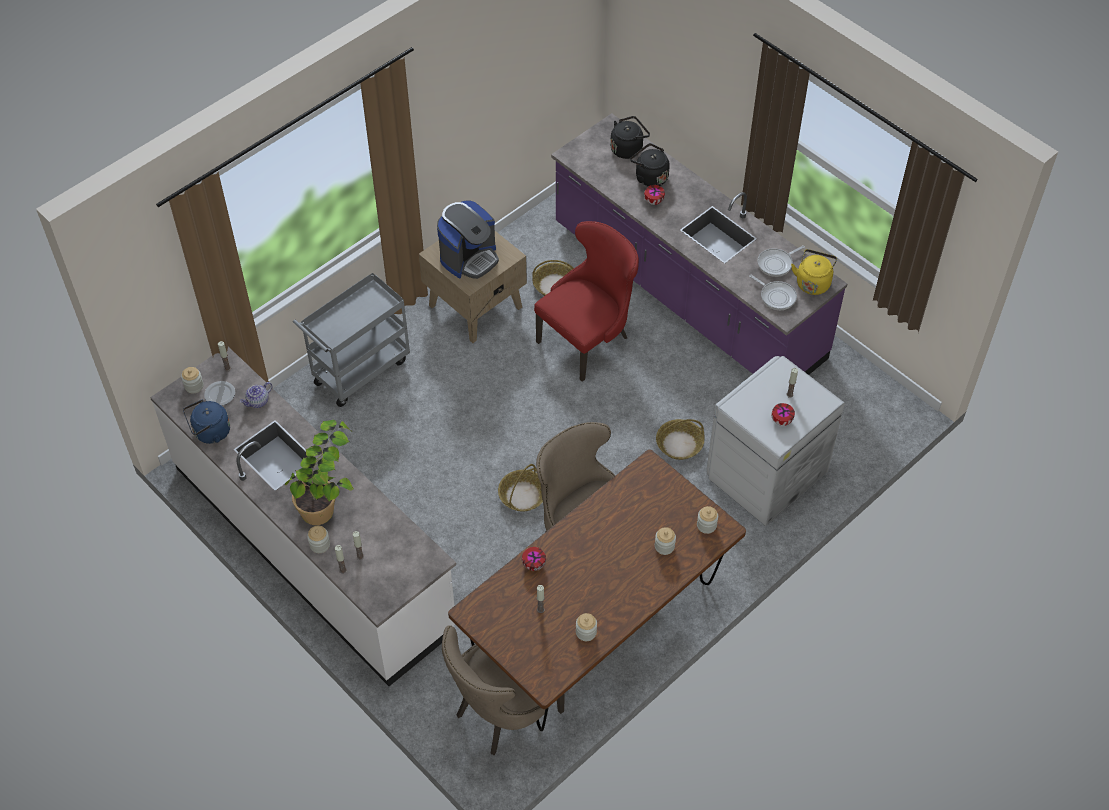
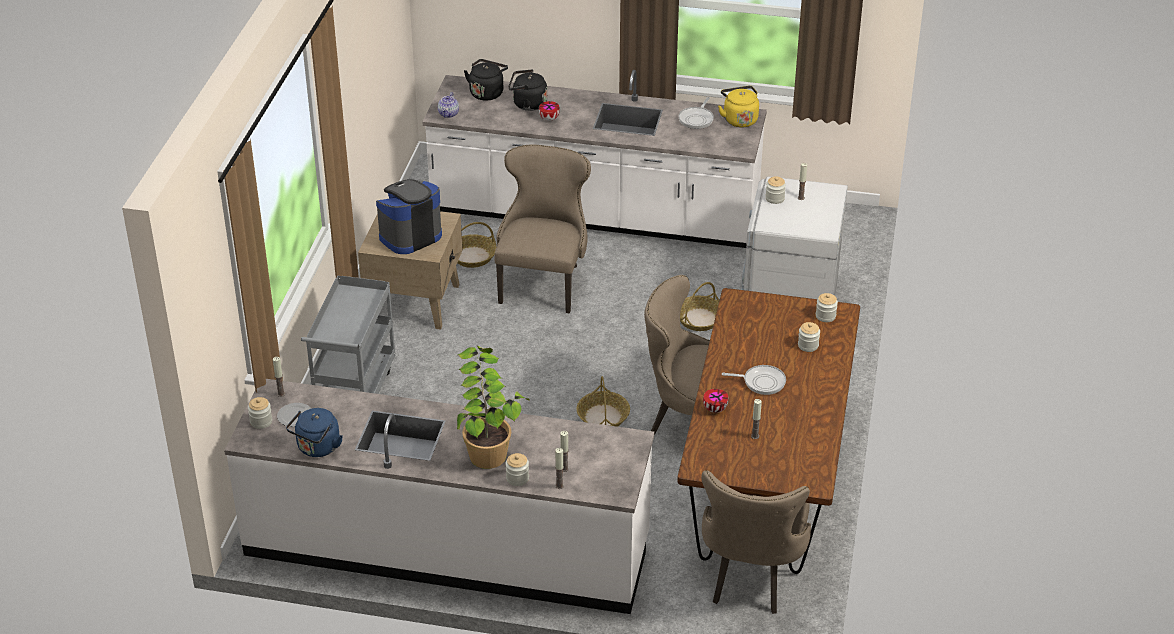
camera: 35 degrees left, 15 degrees down
teapot [240,382,272,408] -> teapot moved to [438,92,459,118]
coffee machine [437,200,499,279] -> coffee machine turned 135 degrees counterclockwise [376,179,442,254]
red chair [534,221,639,382] -> beige chair [494,144,591,314]
purple counter [551,113,847,375] -> white counter [423,70,767,248]
jar [576,613,597,641] -> jar moved to [765,176,786,204]
frying pan [749,275,797,310] -> frying pan moved to [722,365,786,395]
bowl [771,403,795,426] -> none

